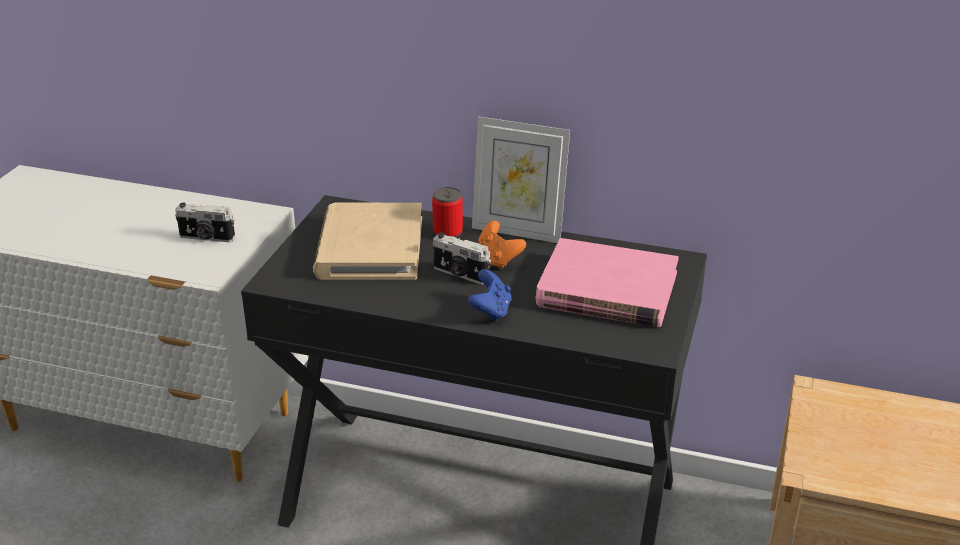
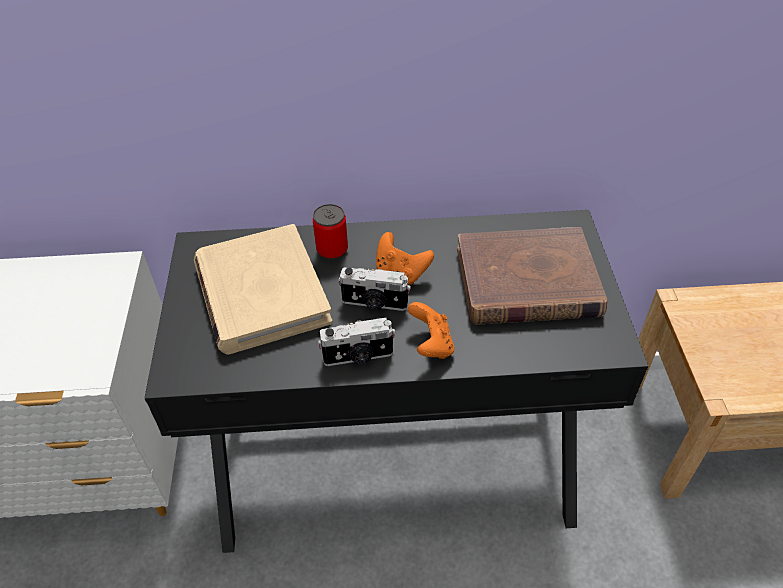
camera: 20 degrees left, 15 degrees up
camera [175,203,235,242] -> camera moved to [318,318,395,366]
blue game controller [468,269,512,322] -> orange game controller [408,302,454,359]
picture frame [472,116,570,243] -> none
pink book [536,238,679,328] -> brown book [457,227,607,325]

